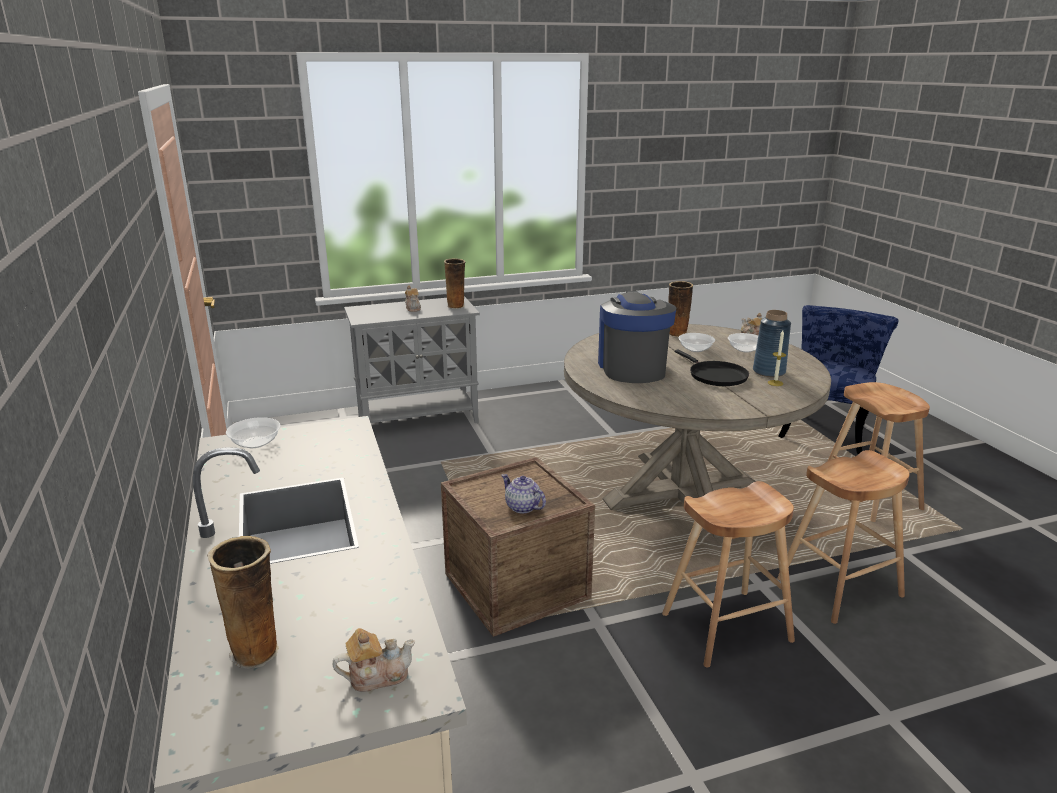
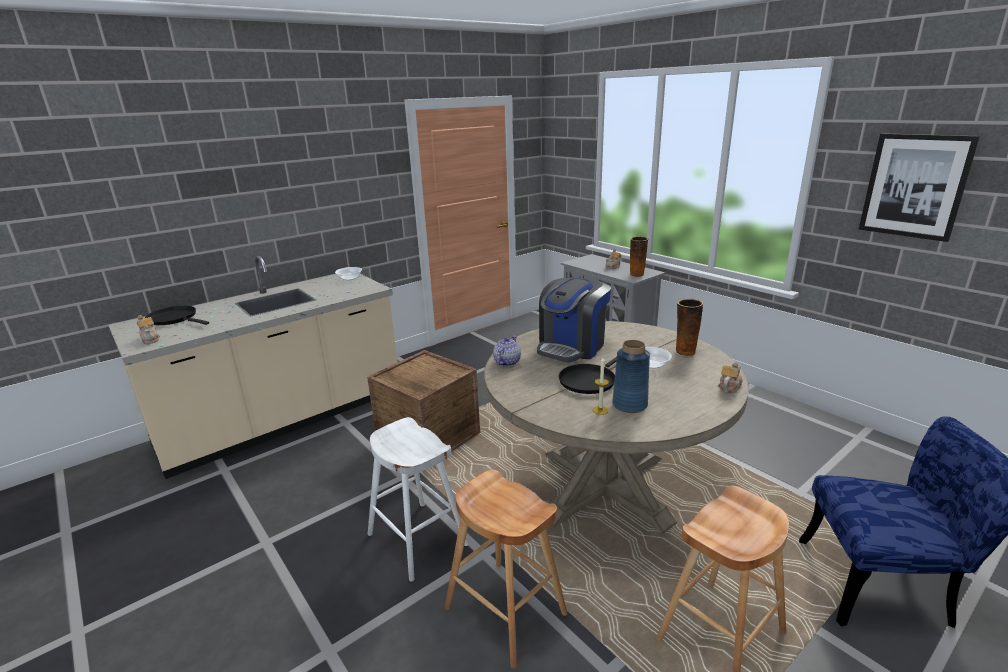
camera: 70 degrees right, 0 degrees up
vase [207,536,279,669] -> black frying pan [145,306,209,325]
teapot [501,474,546,514] -> teapot moved to [493,336,521,367]
coffee machine [598,291,676,383] -> coffee machine turned 150 degrees clockwise [537,277,611,363]
brown stool [662,481,795,668] -> white stool [368,417,469,582]
bowl [728,333,758,352] -> none
none -> picture [859,133,980,242]

